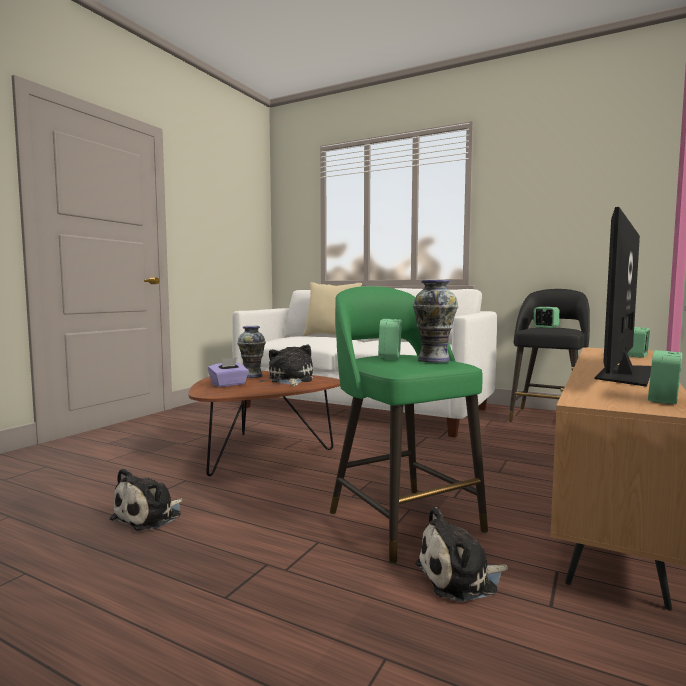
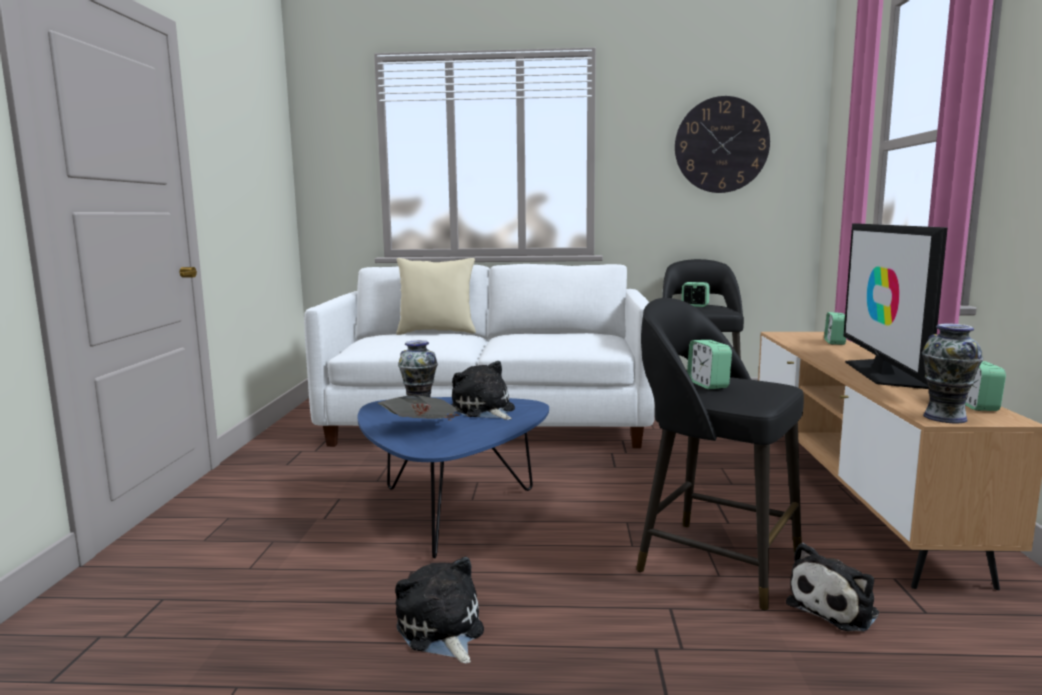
camera: 25 degrees left, 5 degrees up
plush toy [110,468,183,531] -> plush toy turned 150 degrees clockwise [395,556,484,664]
brown coffee table [189,371,340,476] -> blue coffee table [358,397,549,558]
purple tissue box [208,358,249,387] -> newspaper [378,395,458,419]
green stool [330,286,488,563] -> black stool [636,298,804,611]
vase [413,279,458,363] -> vase moved to [922,323,983,424]
none -> wall clock [675,96,770,193]

